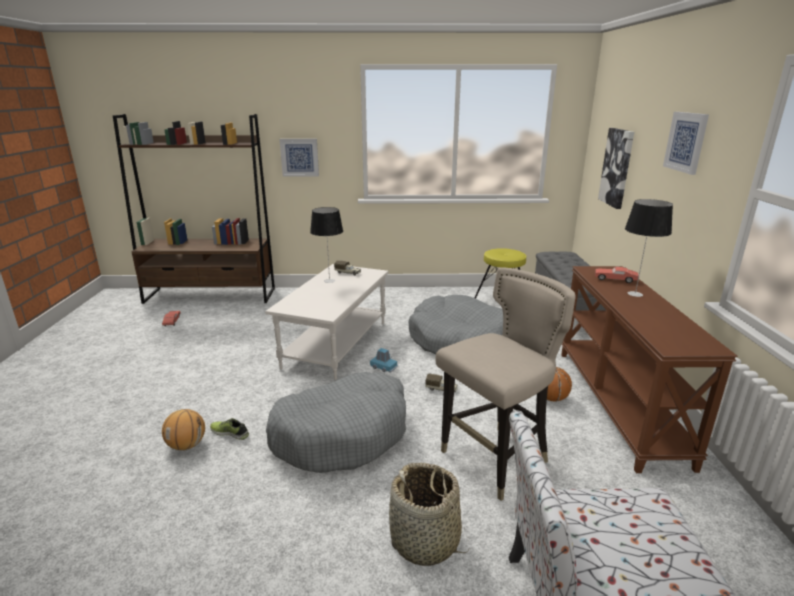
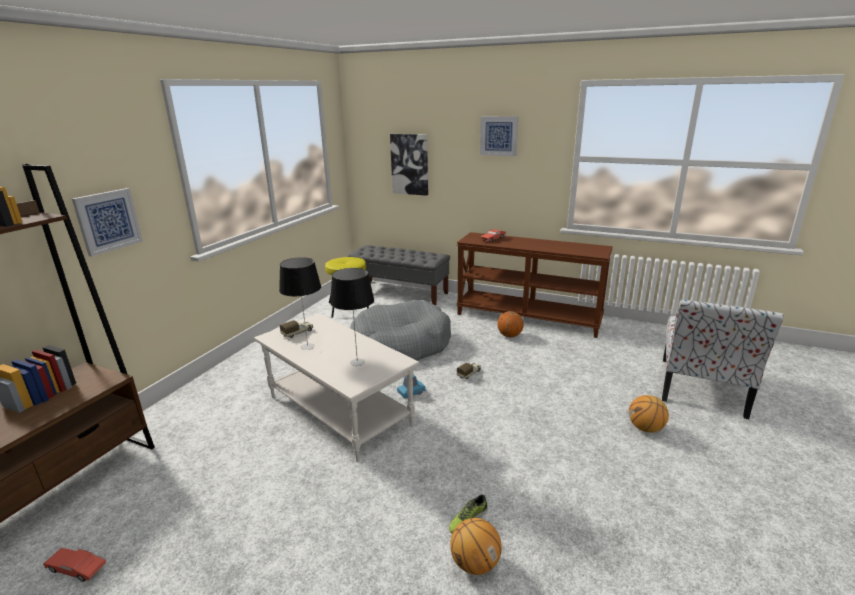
camera: 65 degrees left, 0 degrees up
grey dog bed [266,372,406,473] -> none
basket [389,463,470,566] -> basketball [629,395,669,433]
beige stool [435,267,576,501] -> none
table lamp [625,199,673,297] -> table lamp moved to [330,268,374,366]

